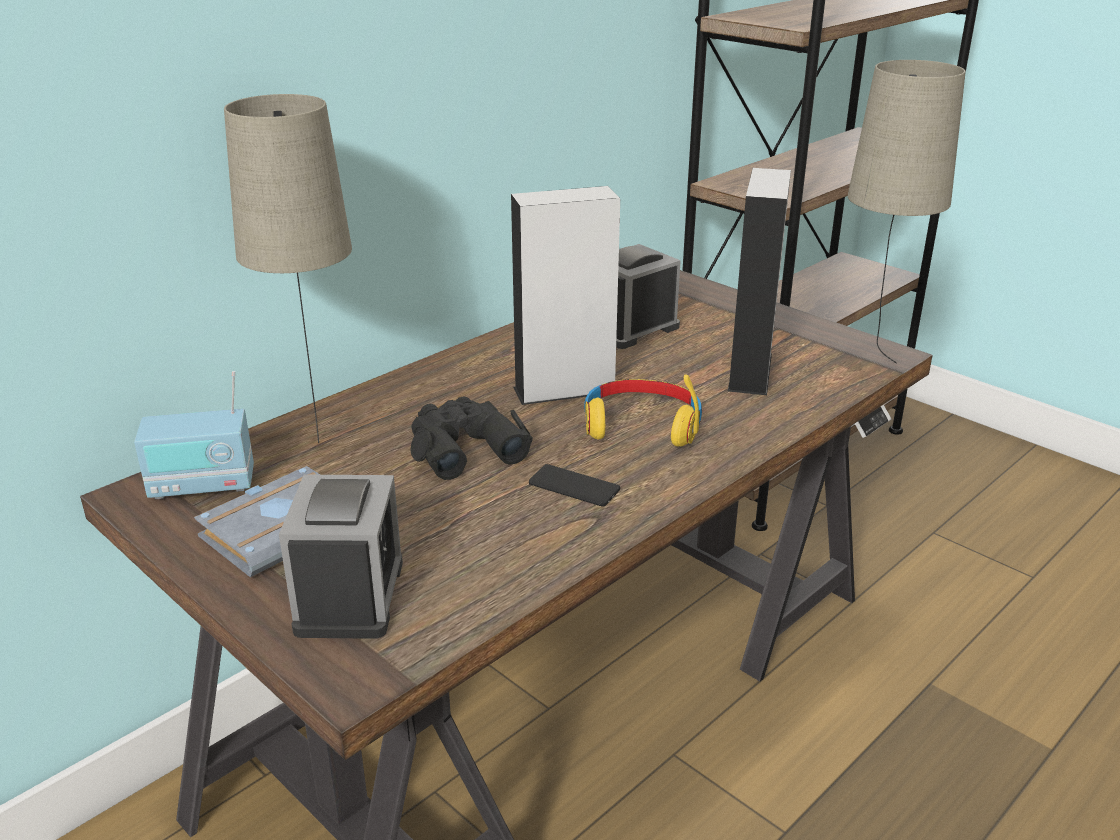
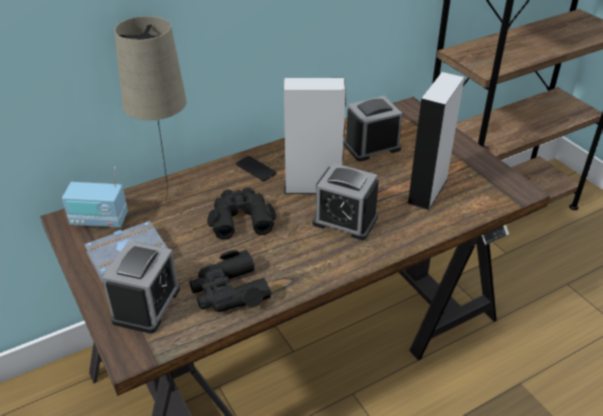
camera: 15 degrees right, 10 degrees up
phone [529,464,620,507] -> phone moved to [236,156,277,181]
yellow headphones [584,374,702,447] -> alarm clock [312,163,379,240]
beige table lamp [848,60,966,364] -> none
none -> black binoculars [189,250,271,312]

